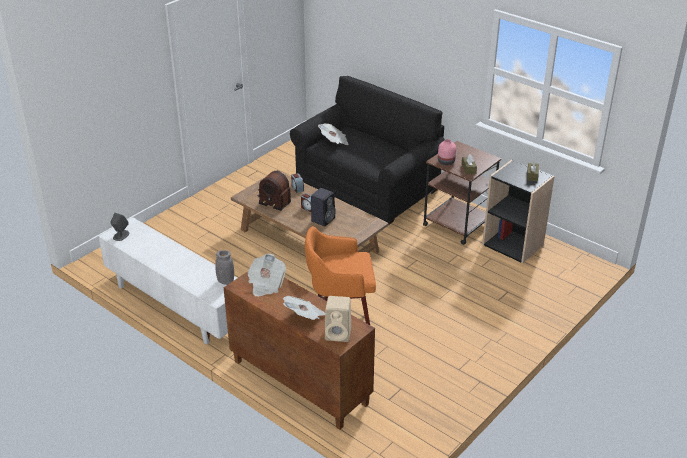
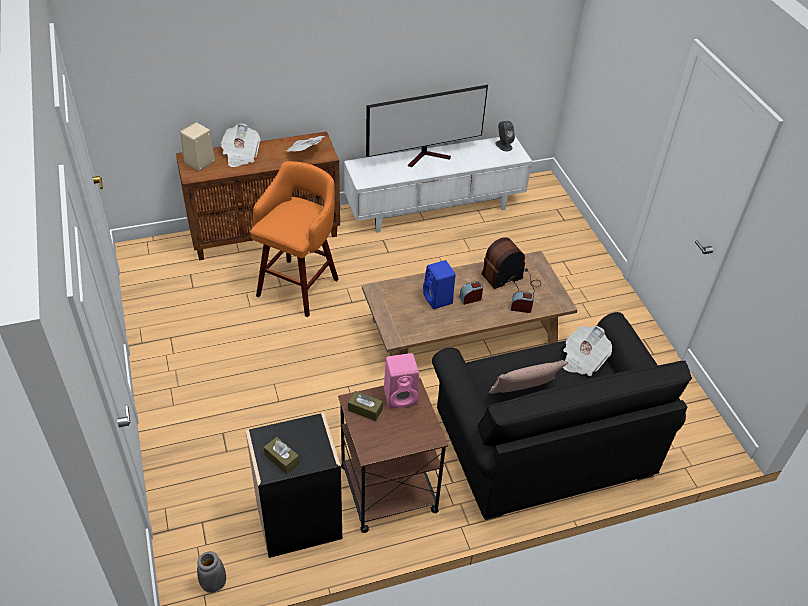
camera: 120 degrees right, 10 degrees up
grey vase [215,250,234,285] -> grey vase moved to [197,551,226,593]
black speaker [311,188,336,227] -> blue speaker [423,260,456,309]
pink vase [438,139,456,165] -> pink speaker [384,353,419,409]
none -> television [366,85,488,167]
none -> beige pillow [489,360,568,394]

